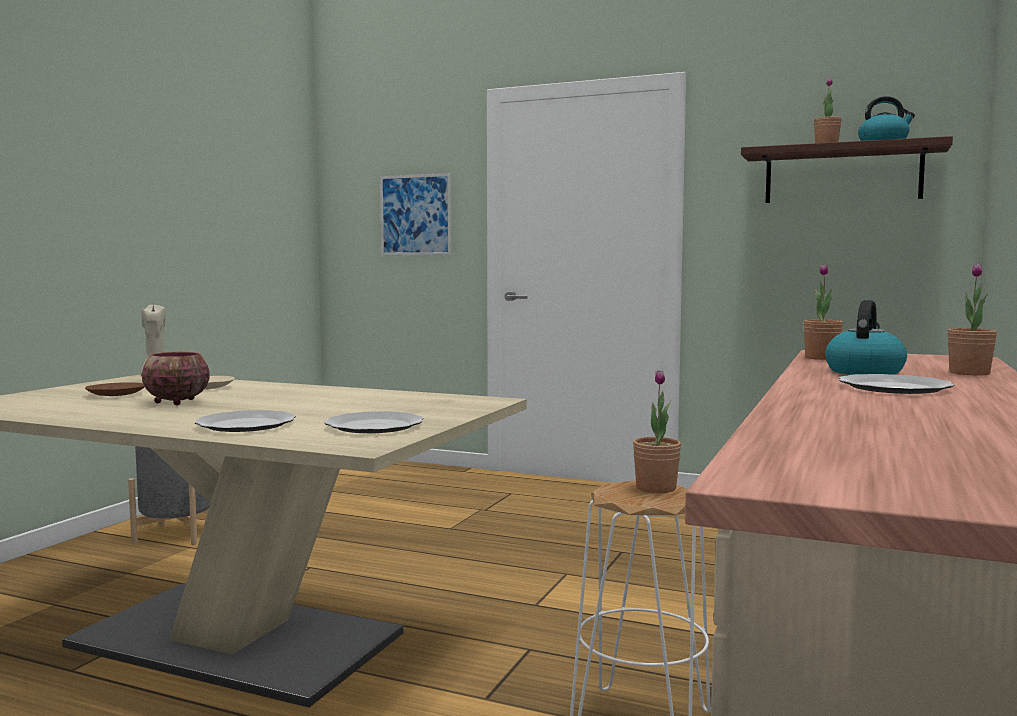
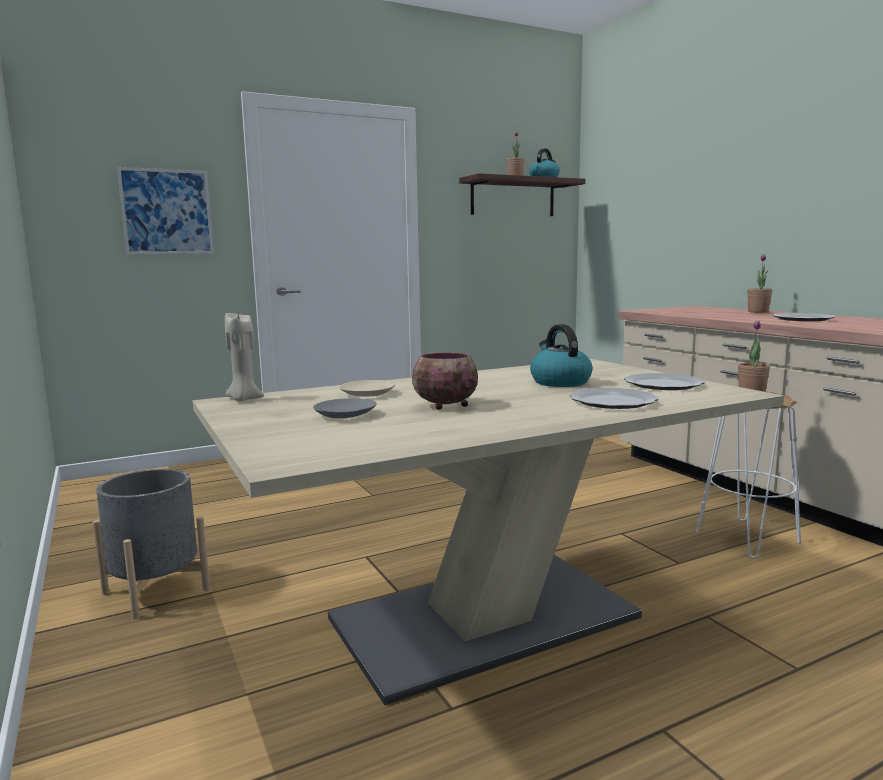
camera: 50 degrees left, 5 degrees up
brown plate [85,382,145,396] -> grey plate [313,398,377,418]
potted plant [803,264,843,360] -> none
kettle [825,300,907,375] -> kettle moved to [530,324,593,387]

